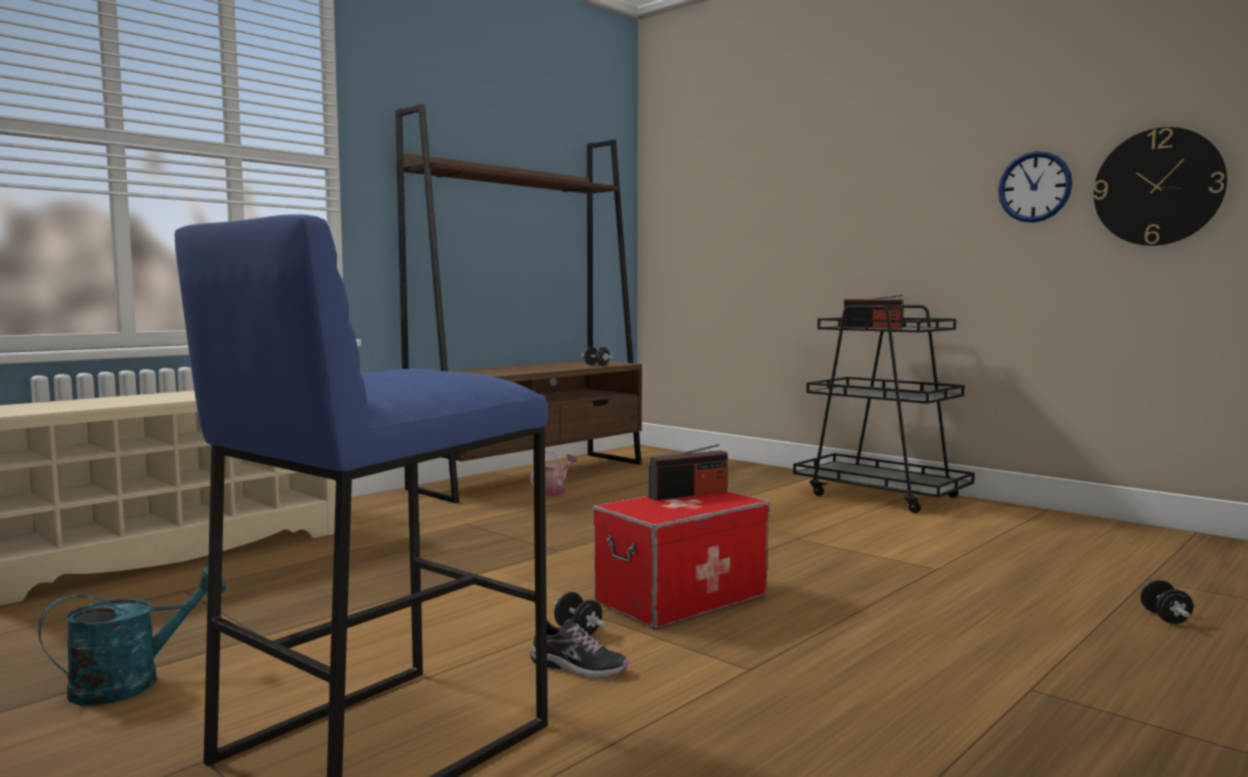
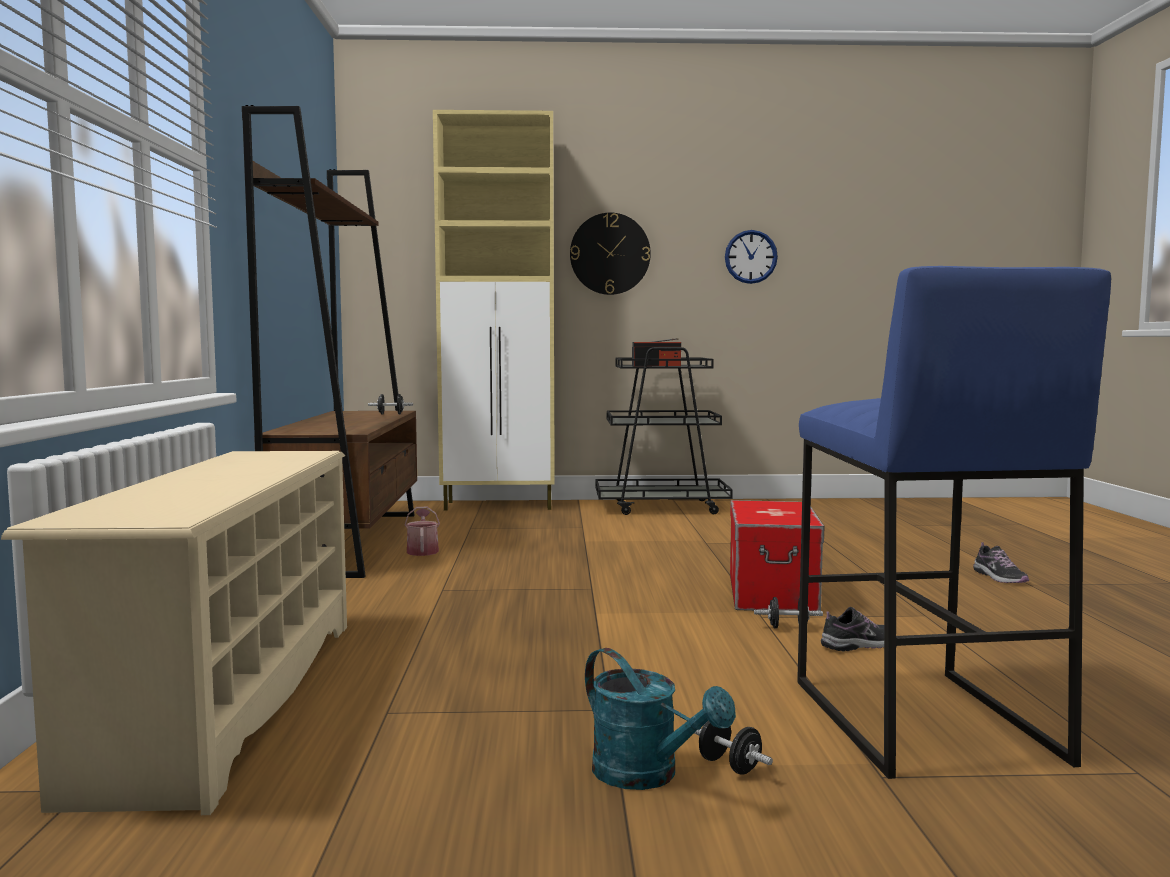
camera: 45 degrees left, 0 degrees up
turquoise watering can [38,567,226,705] -> turquoise watering can turned 135 degrees clockwise [585,648,736,790]
radio [649,444,727,501] -> none
wall clock [1094,127,1227,246] -> wall clock moved to [570,212,651,295]
black dumbbell [1140,580,1193,624] -> black dumbbell moved to [694,721,773,775]
none -> beige cabinet [433,110,555,510]
none -> shoe [973,542,1029,583]

